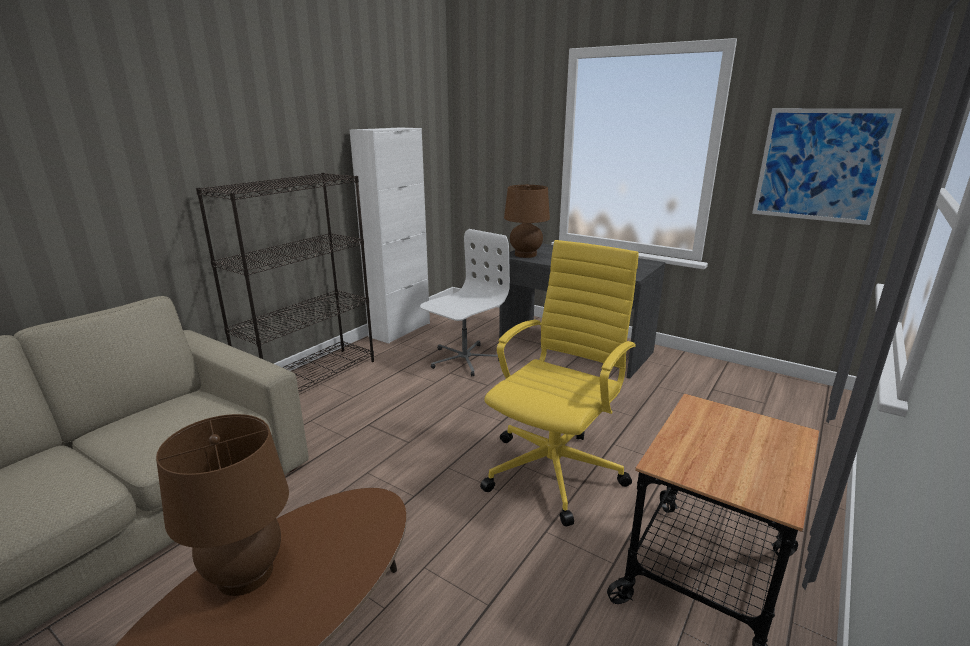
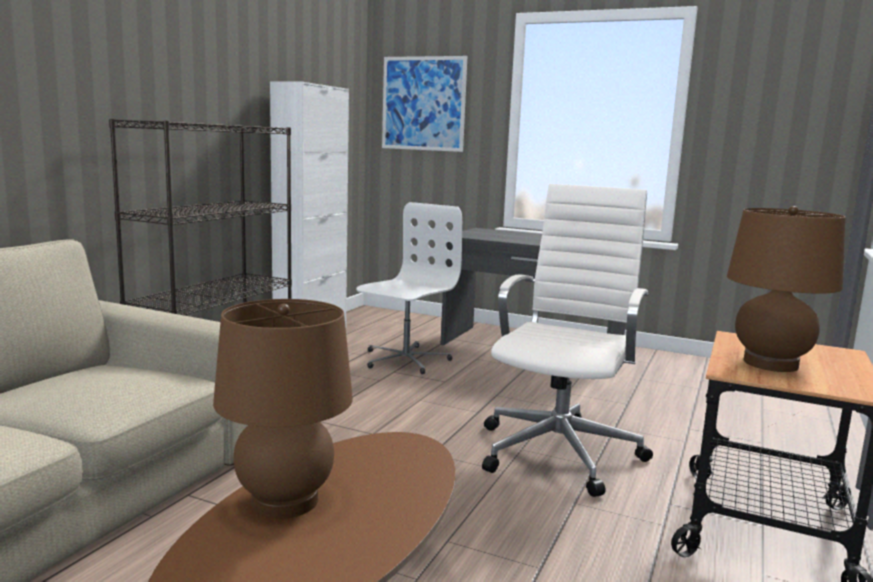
camera: 10 degrees left, 10 degrees down
yellow office chair [480,240,639,527] -> white office chair [482,184,653,497]
brown table lamp [504,184,550,258] -> brown table lamp moved to [727,206,846,372]
picture [752,108,902,225] -> picture moved to [382,56,467,152]

